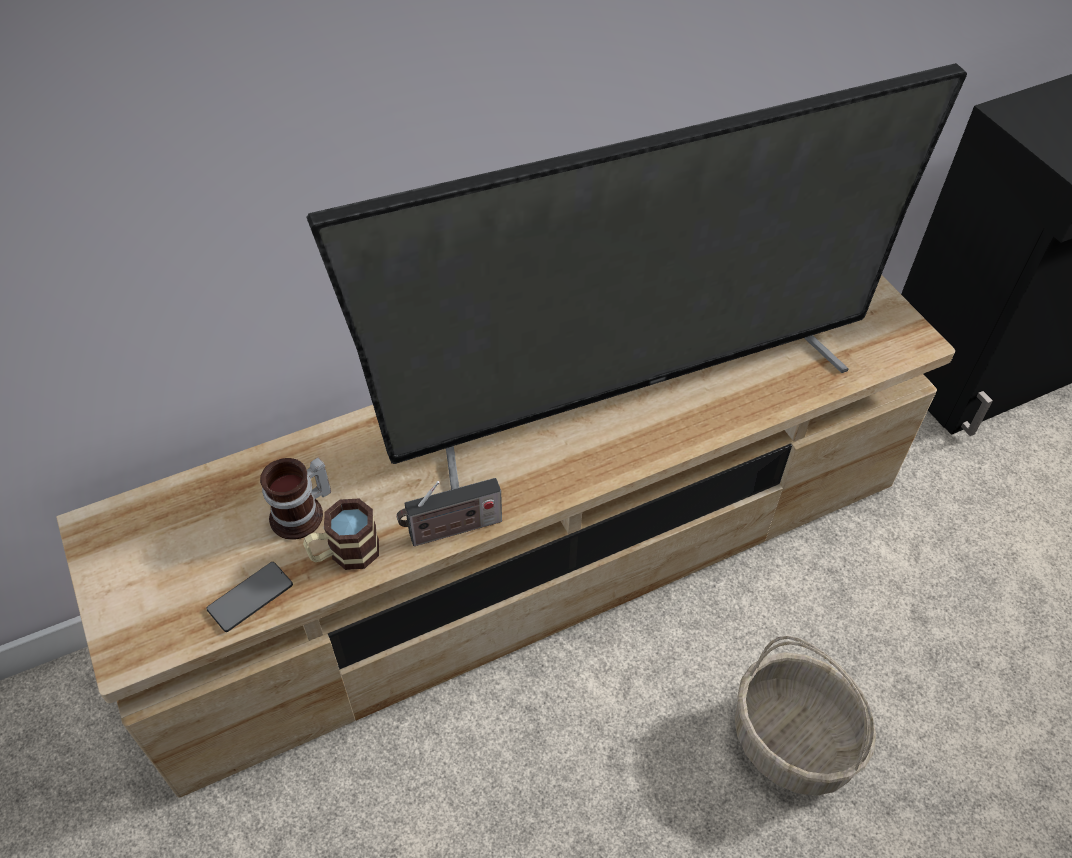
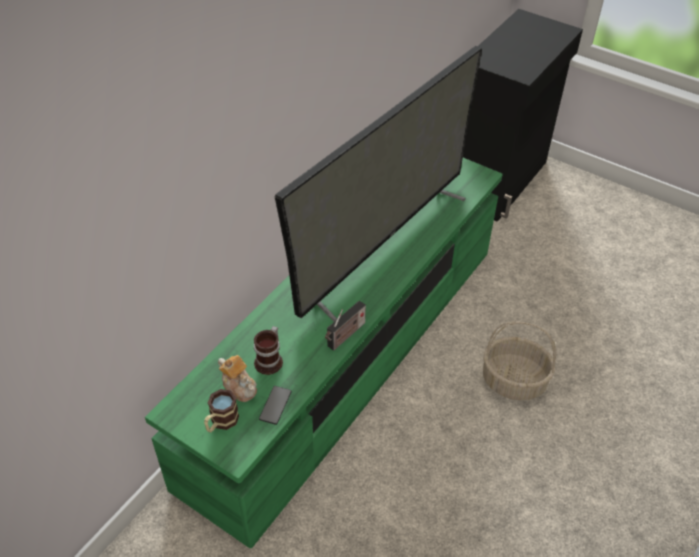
camera: 30 degrees left, 5 degrees down
beige tv stand [56,275,955,798] -> green tv stand [145,158,503,548]
mug [303,498,379,570] -> mug moved to [204,389,239,433]
none -> teapot [218,355,257,402]

